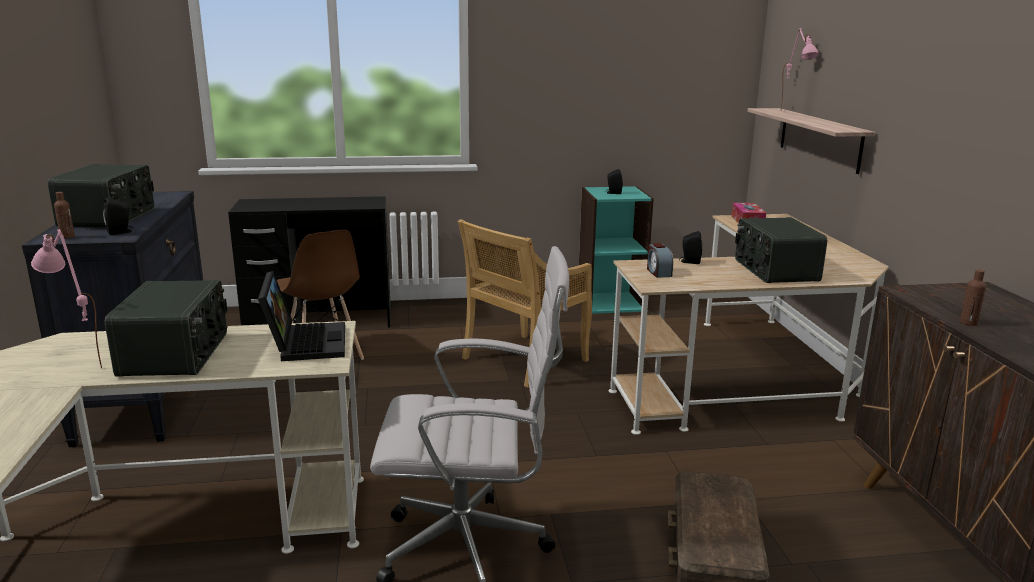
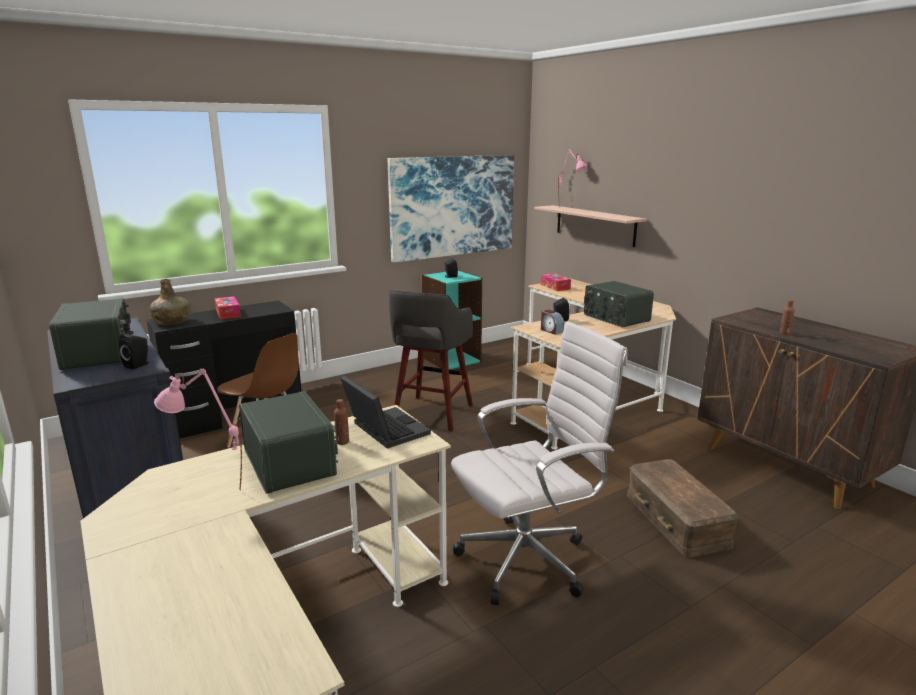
camera: 25 degrees left, 0 degrees up
brown bottle [54,192,75,239] -> brown bottle moved to [334,399,349,445]
beige chair [458,219,592,388] -> grey stool [389,290,473,431]
none -> green bottle [149,279,191,325]
none -> tissue box [214,296,241,320]
none -> picture [388,155,514,262]

